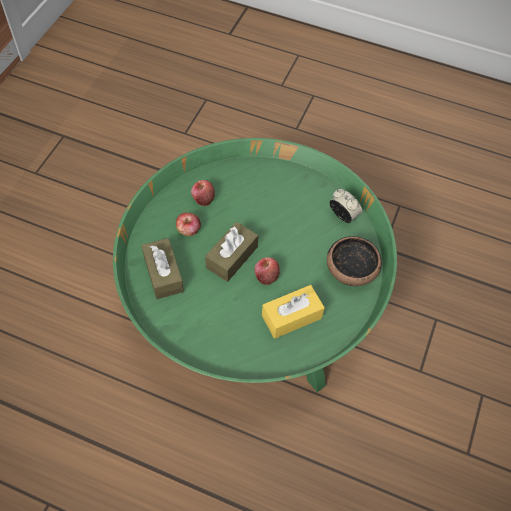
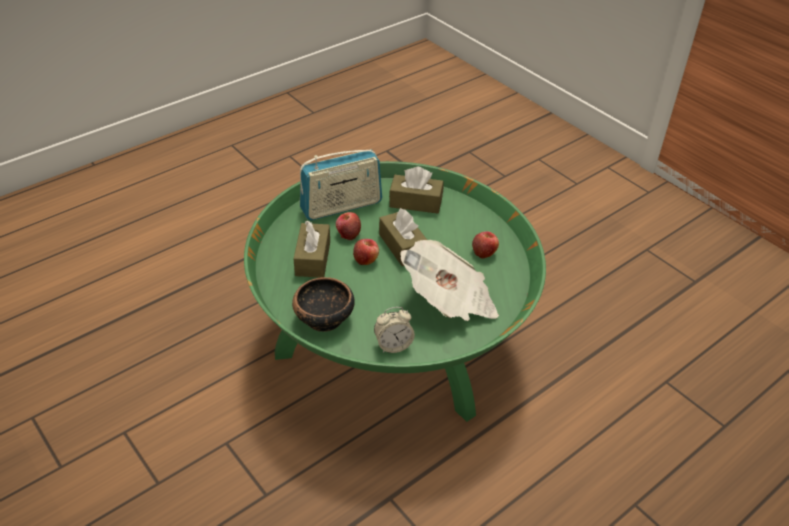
camera: 120 degrees right, 15 degrees down
apple [176,212,201,236] -> apple moved to [336,212,361,240]
yellow tissue box [262,285,325,339] -> brown tissue box [294,221,330,277]
none -> radio [300,149,382,220]
none -> newspaper [400,240,499,321]

